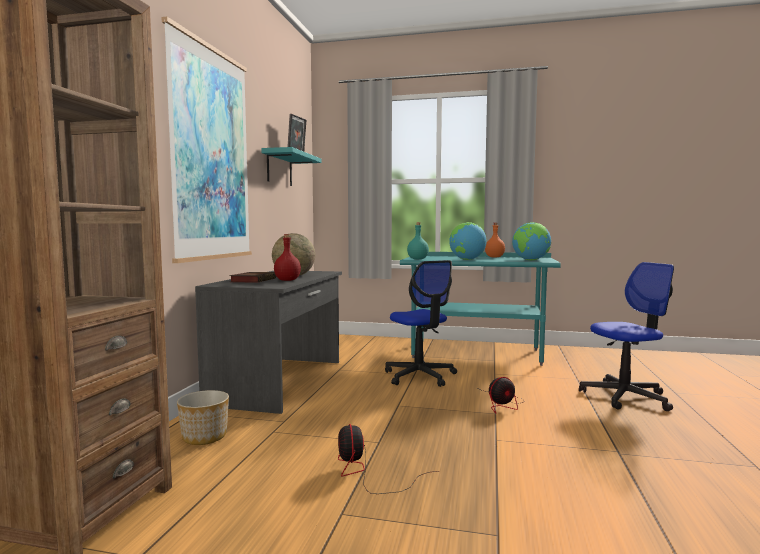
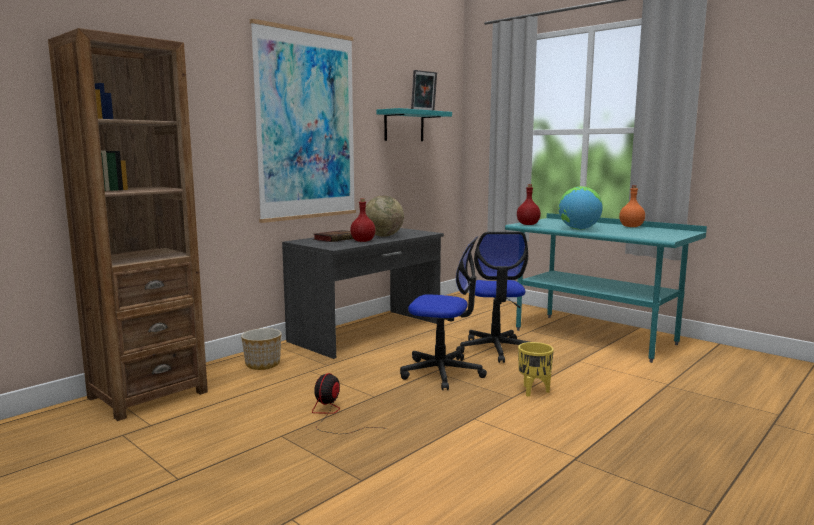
camera: 30 degrees right, 5 degrees up
turquoise bottle [407,222,429,259] -> red bottle [517,184,541,225]
fan [482,377,525,414] -> yellow planter [518,342,554,397]
globe [512,222,551,260] -> none
office chair [579,262,674,411] -> office chair moved to [400,236,487,390]

